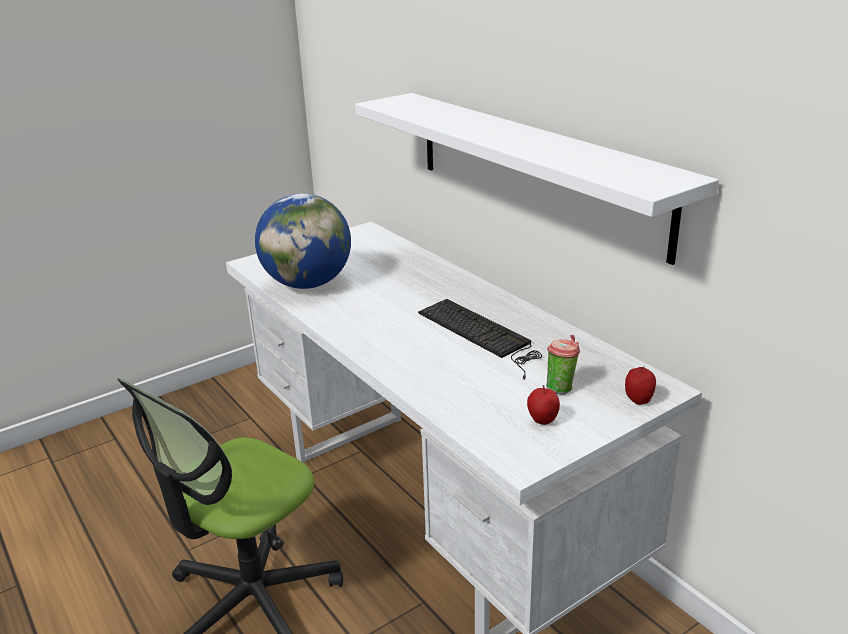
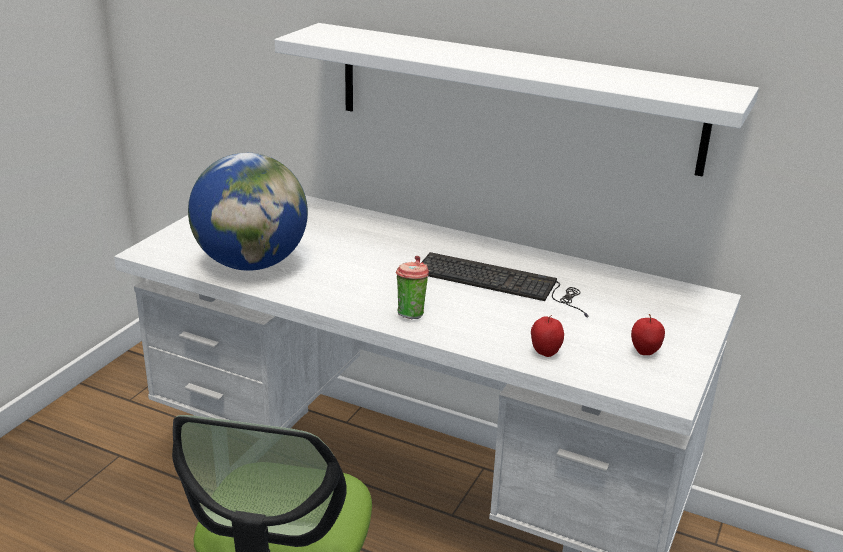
camera: 30 degrees left, 0 degrees up
cup [546,335,580,395] -> cup moved to [396,256,429,319]
apple [625,366,656,405] -> apple moved to [531,315,564,357]

